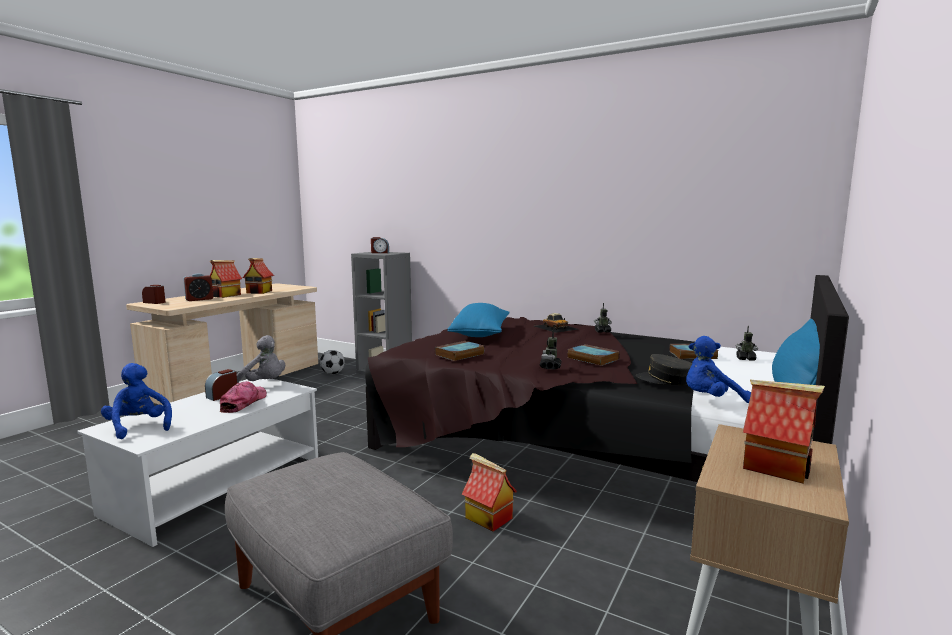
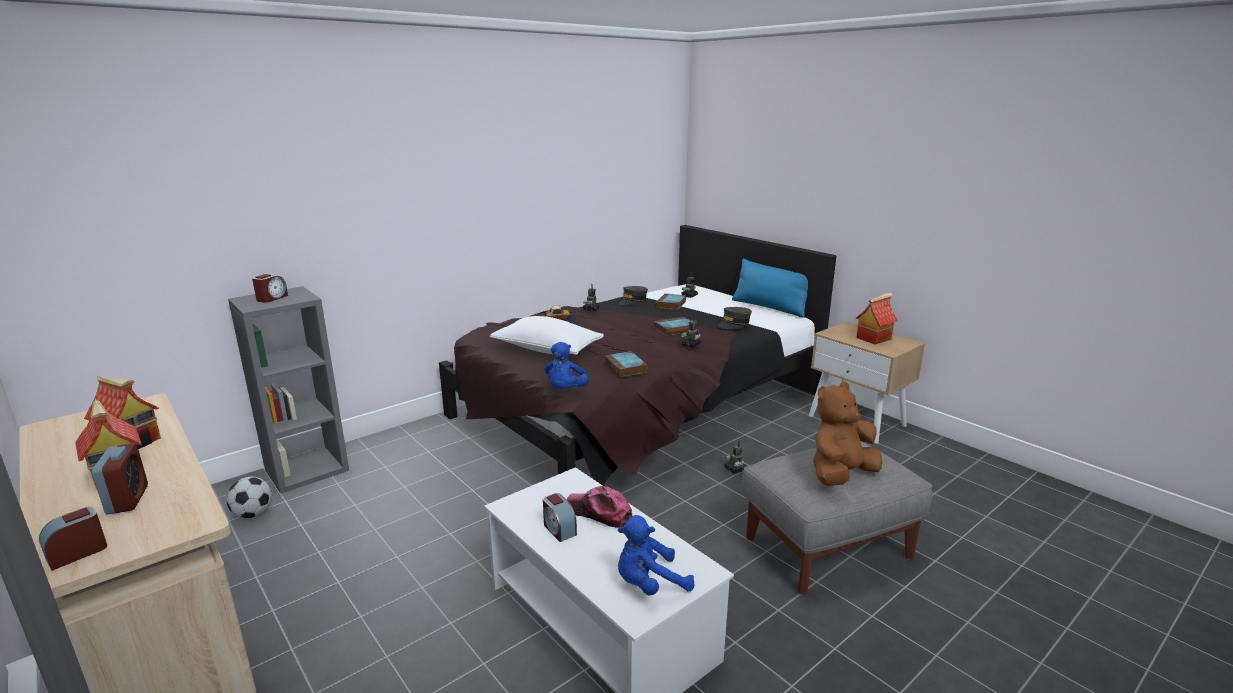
camera: 70 degrees left, 10 degrees up
grey plush toy [237,335,285,383] -> none
blue pillow [448,303,510,337] -> white pillow [490,316,604,355]
toy house [461,453,517,532] -> toy robot [724,440,747,474]
blue plush toy [686,336,751,403] -> blue plush toy moved to [544,342,589,389]
none -> grey cap [619,286,648,305]
none -> brown plush toy [813,382,882,486]

